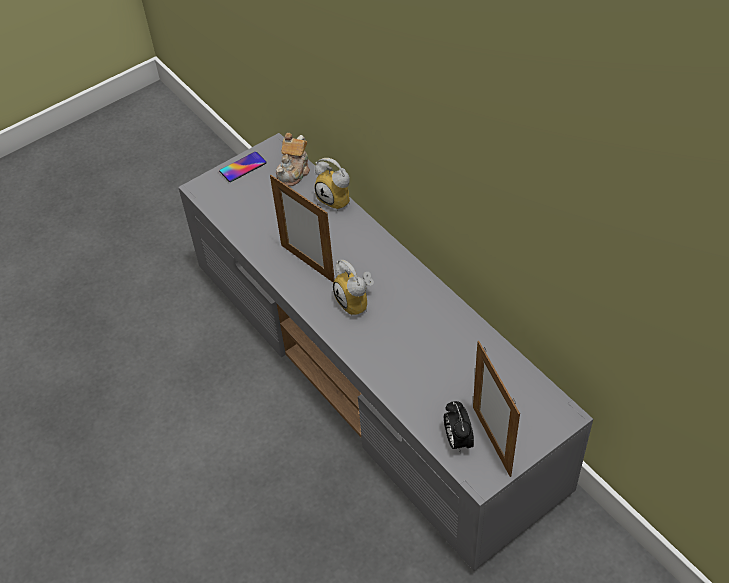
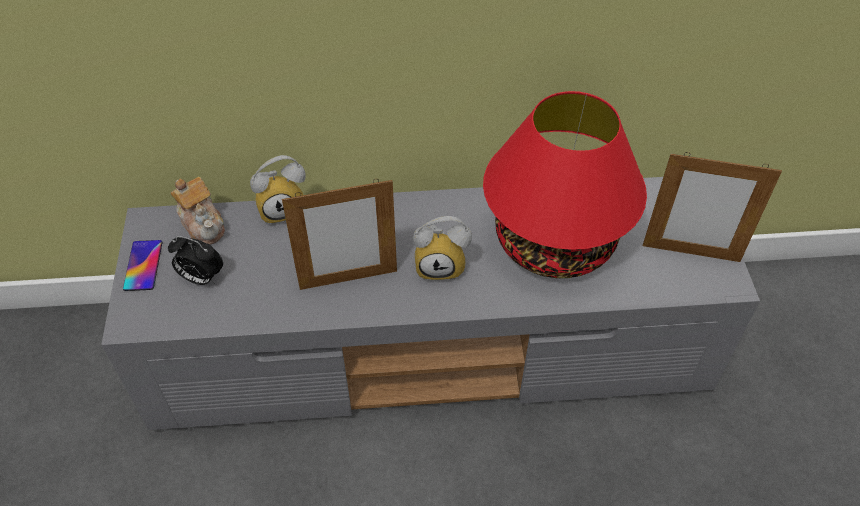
camera: 60 degrees left, 0 degrees up
alarm clock [444,401,474,453] -> alarm clock moved to [168,236,223,285]
none -> red table lamp [483,91,647,278]

